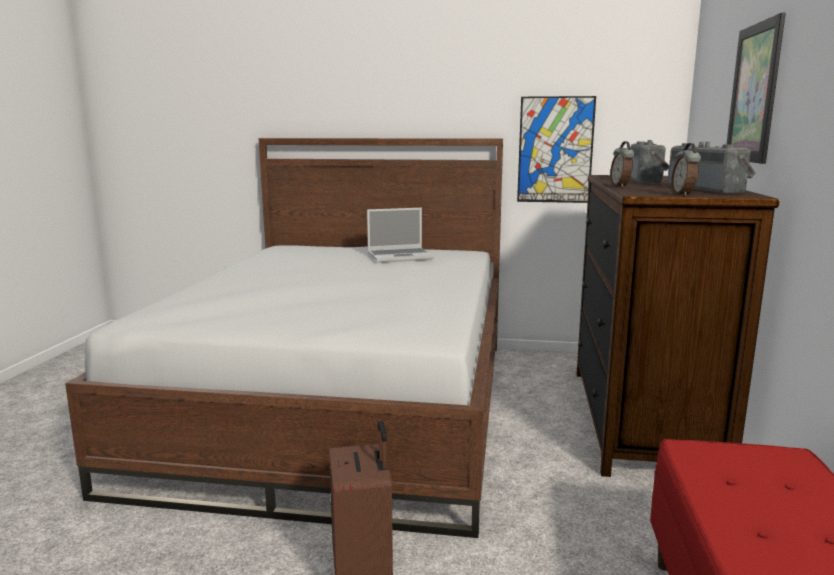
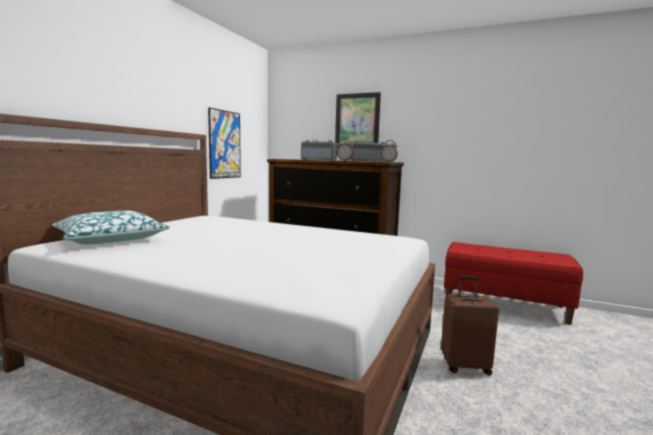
camera: 75 degrees left, 5 degrees down
laptop [367,208,434,263] -> none
none -> pillow [52,211,170,244]

